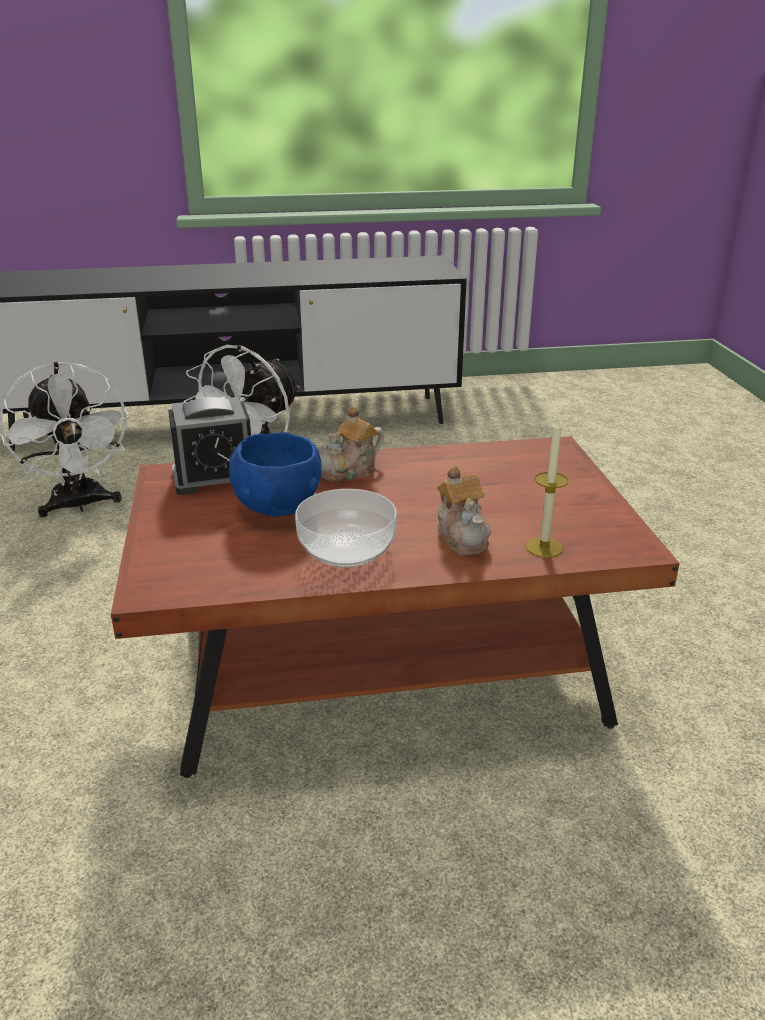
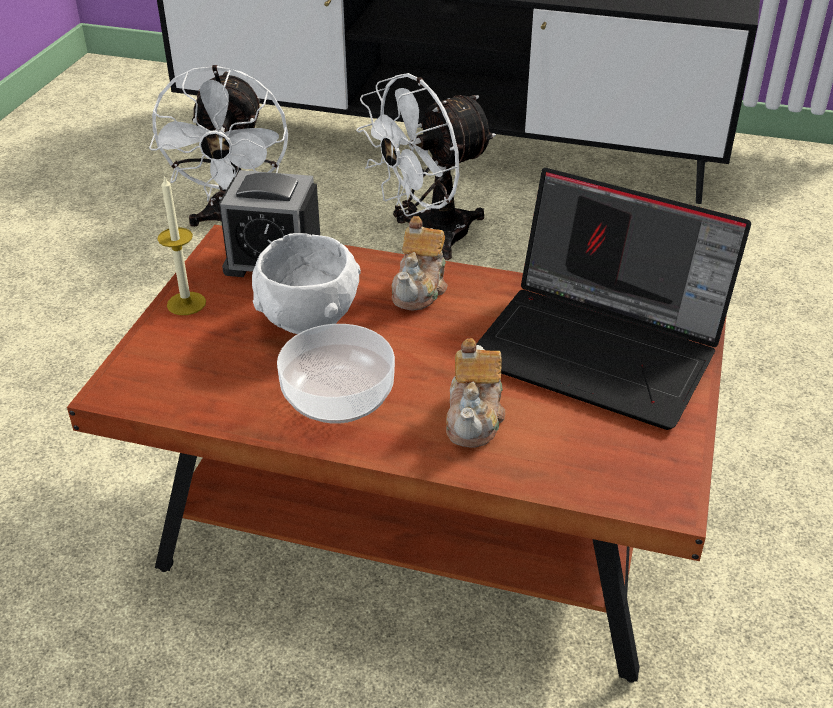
camera: 25 degrees right, 10 degrees up
blue bowl [229,432,322,516] -> white bowl [252,233,361,334]
teapot [315,406,384,482] -> teapot turned 60 degrees counterclockwise [391,216,448,311]
candle [525,419,568,558] -> candle moved to [157,175,206,315]
none -> laptop [476,168,751,430]

